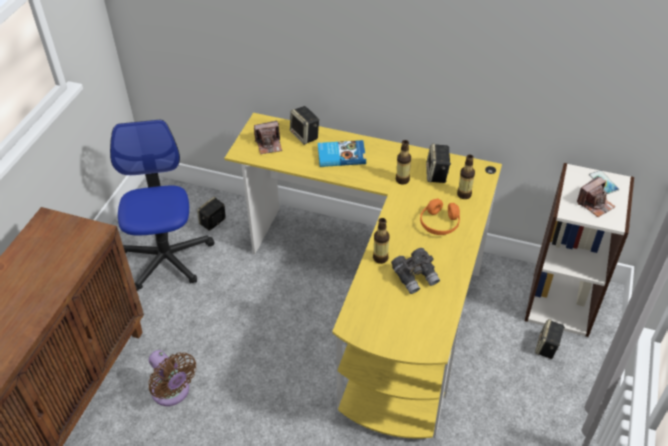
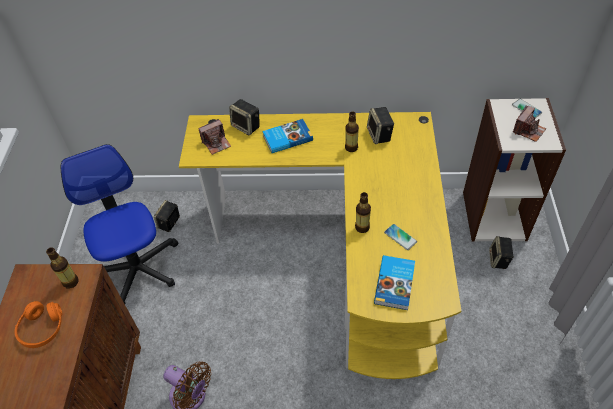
camera: 15 degrees left, 5 degrees up
grey binoculars [391,248,440,294] -> phone [384,224,417,250]
orange headphones [420,198,460,235] -> orange headphones moved to [15,301,62,348]
bottle [457,155,475,199] -> bottle moved to [46,247,79,289]
none -> book [374,255,415,310]

